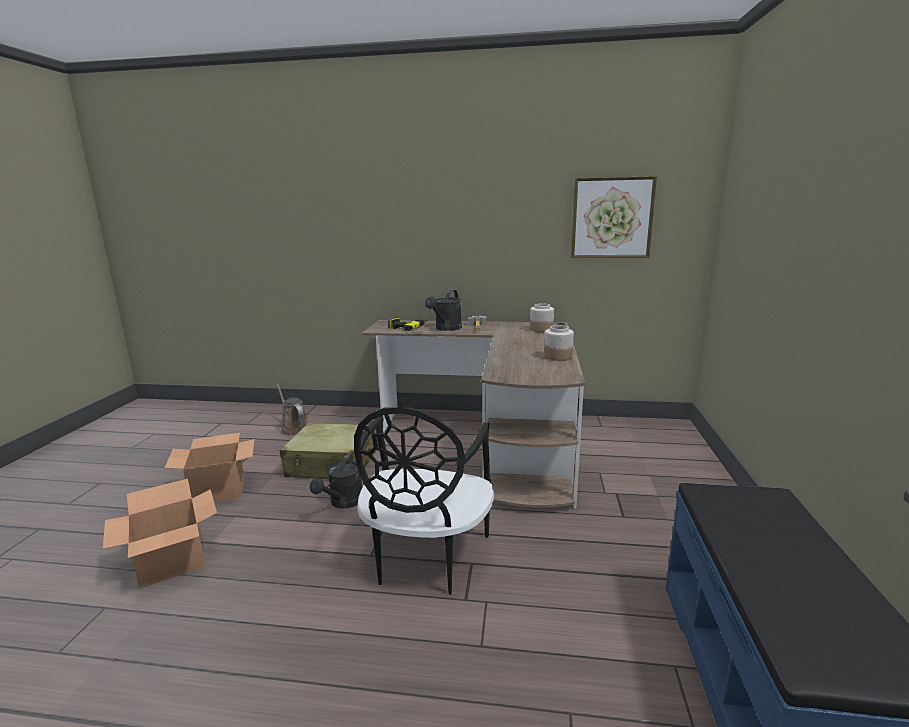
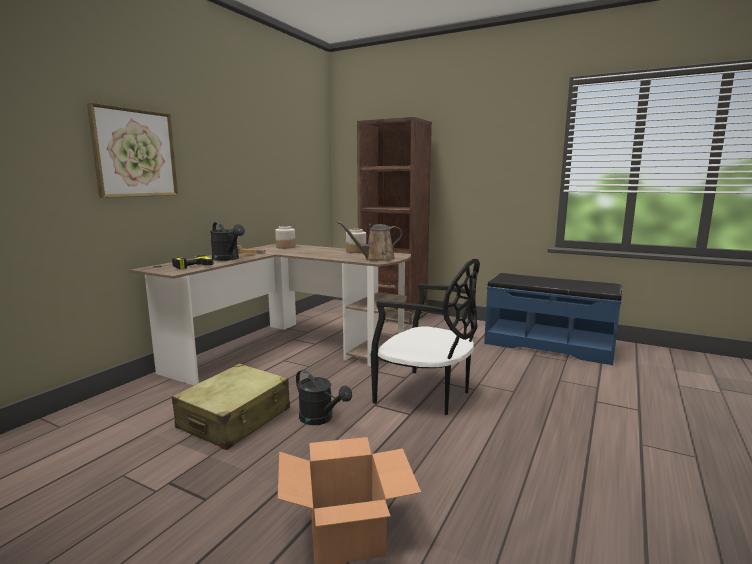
camera: 70 degrees left, 5 degrees down
cardboard box [165,433,254,502] -> none
brown watering can [277,384,308,436] -> brown watering can moved to [337,221,402,261]
picture [571,176,657,258] -> picture moved to [87,102,178,198]
none -> brown bookcase [357,117,432,325]

